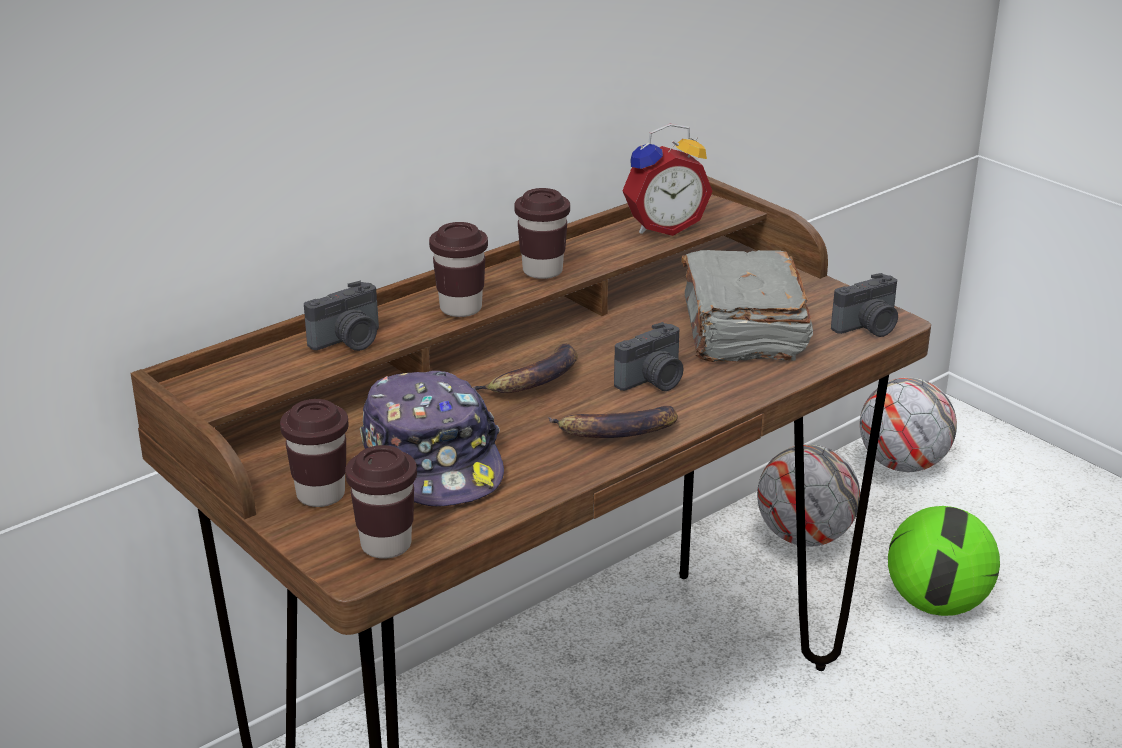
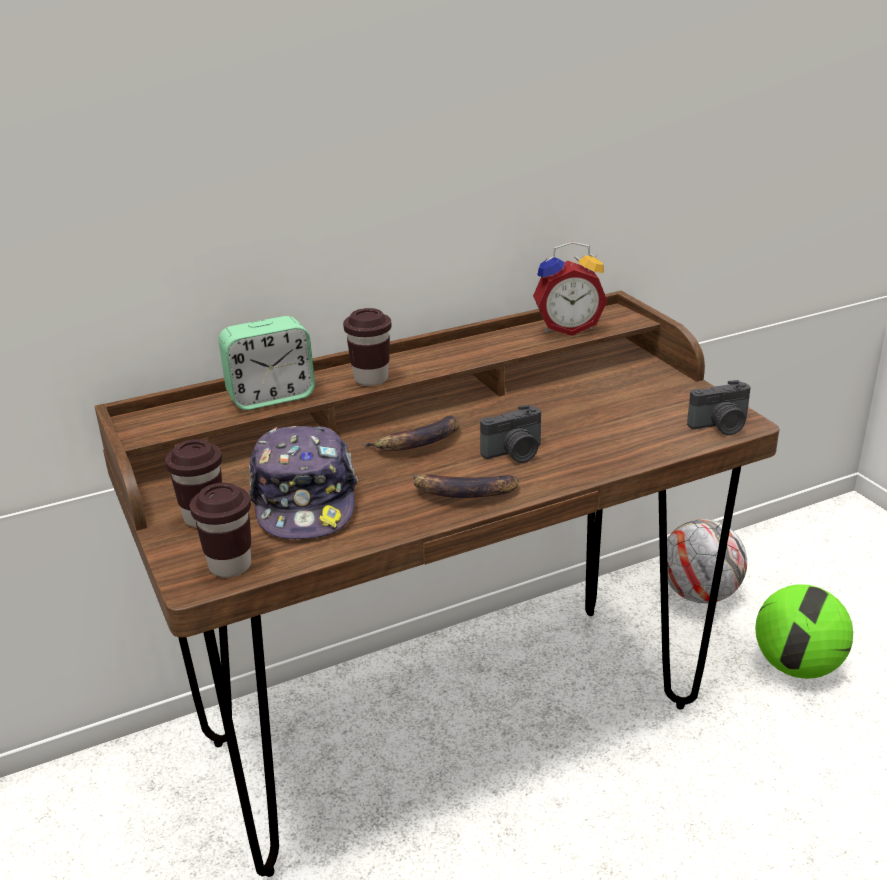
camera: 15 degrees right, 0 degrees up
camera [304,281,379,351] -> alarm clock [218,316,315,410]
brown cup [514,188,570,279] -> none
grey book [681,250,813,362] -> none
football [860,377,957,472] -> none

